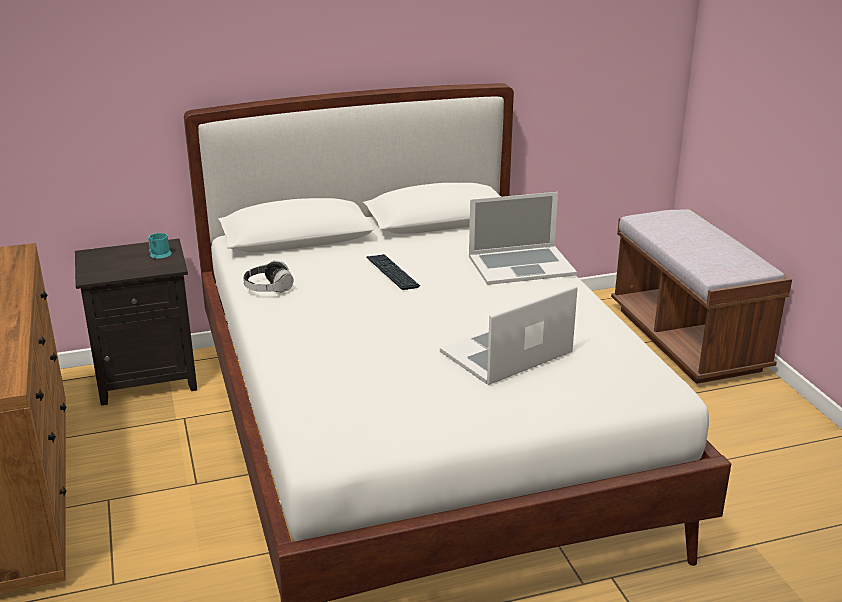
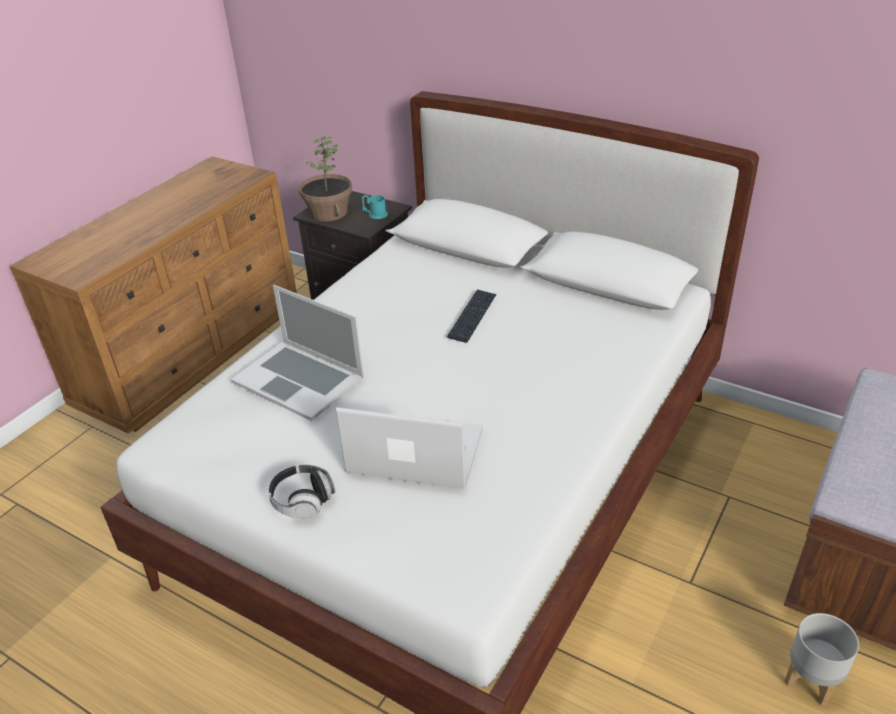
camera: 50 degrees right, 10 degrees up
headphones [243,261,293,293] -> headphones moved to [268,464,336,520]
laptop [469,192,577,285] -> laptop moved to [231,285,364,421]
none -> potted plant [299,136,352,222]
none -> grey planter [785,613,859,705]

